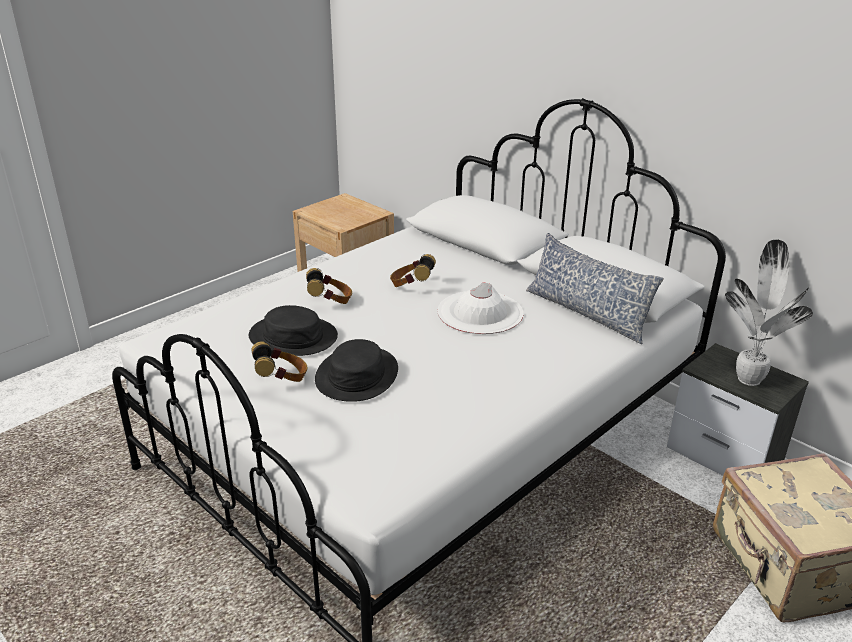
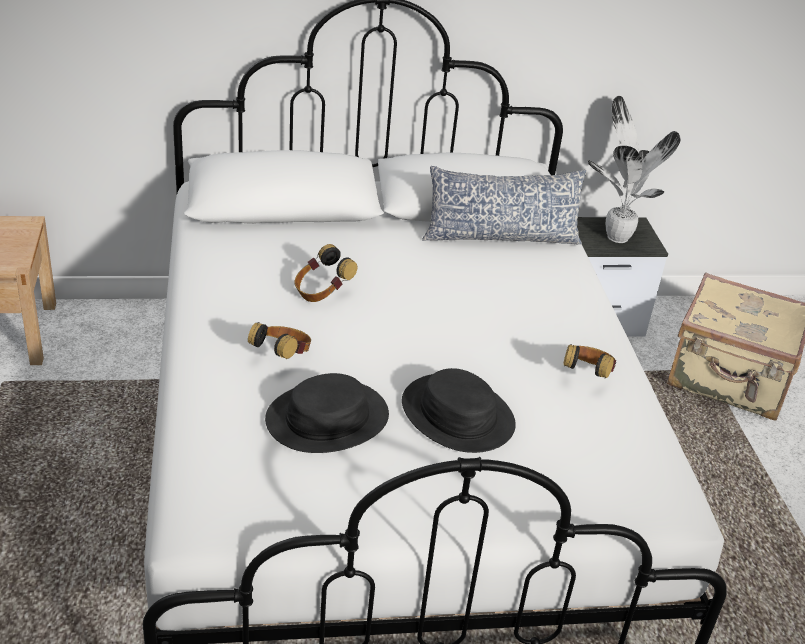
camera: 55 degrees left, 5 degrees up
headphones [251,341,307,382] -> headphones moved to [563,345,616,378]
white hat [437,282,524,334] -> none

